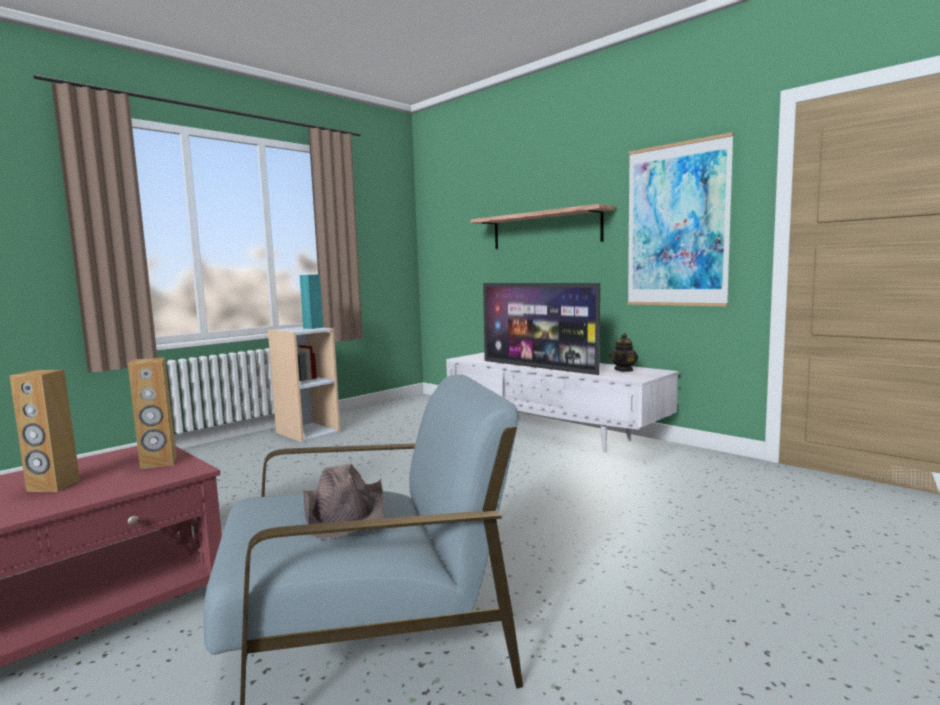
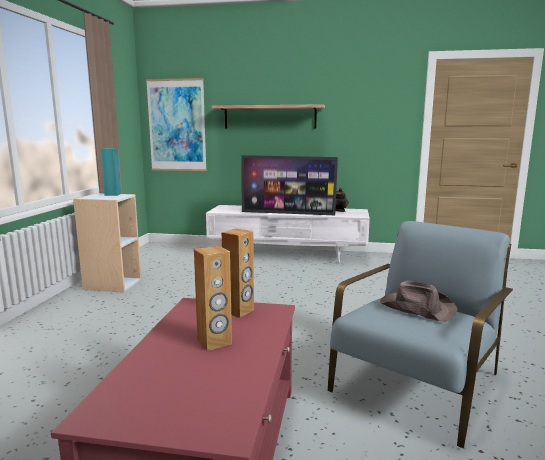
camera: 35 degrees left, 5 degrees up
picture [627,132,734,306] -> picture moved to [146,78,207,171]

